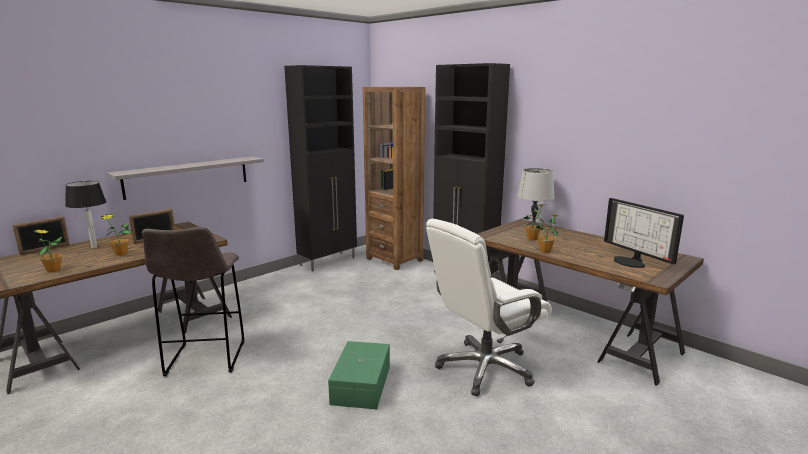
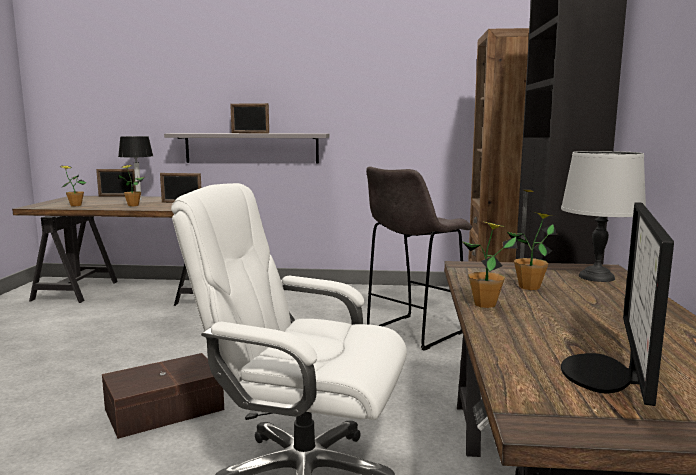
camera: 50 degrees right, 5 degrees down
grey stool [142,227,245,376] -> grey stool moved to [366,166,472,351]
black cabinet [284,65,357,271] -> none
green storage box [328,341,390,409] -> brown storage box [102,353,224,439]
none -> picture frame [230,103,269,134]

